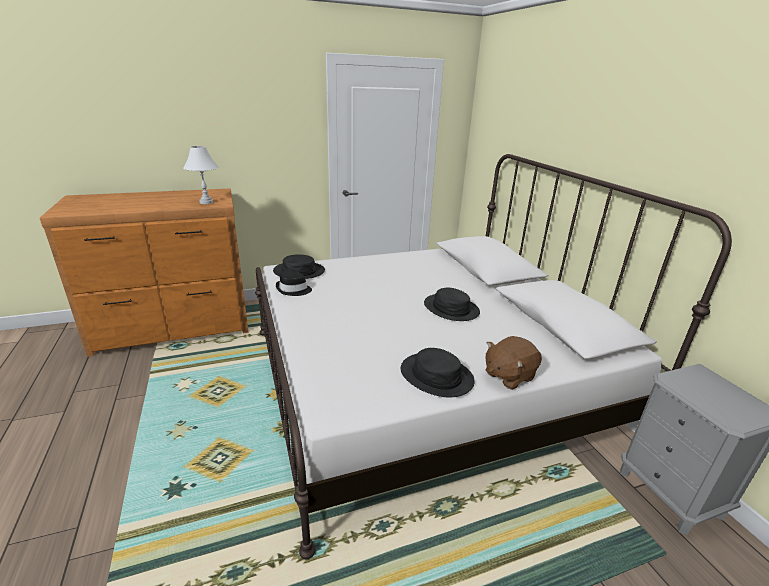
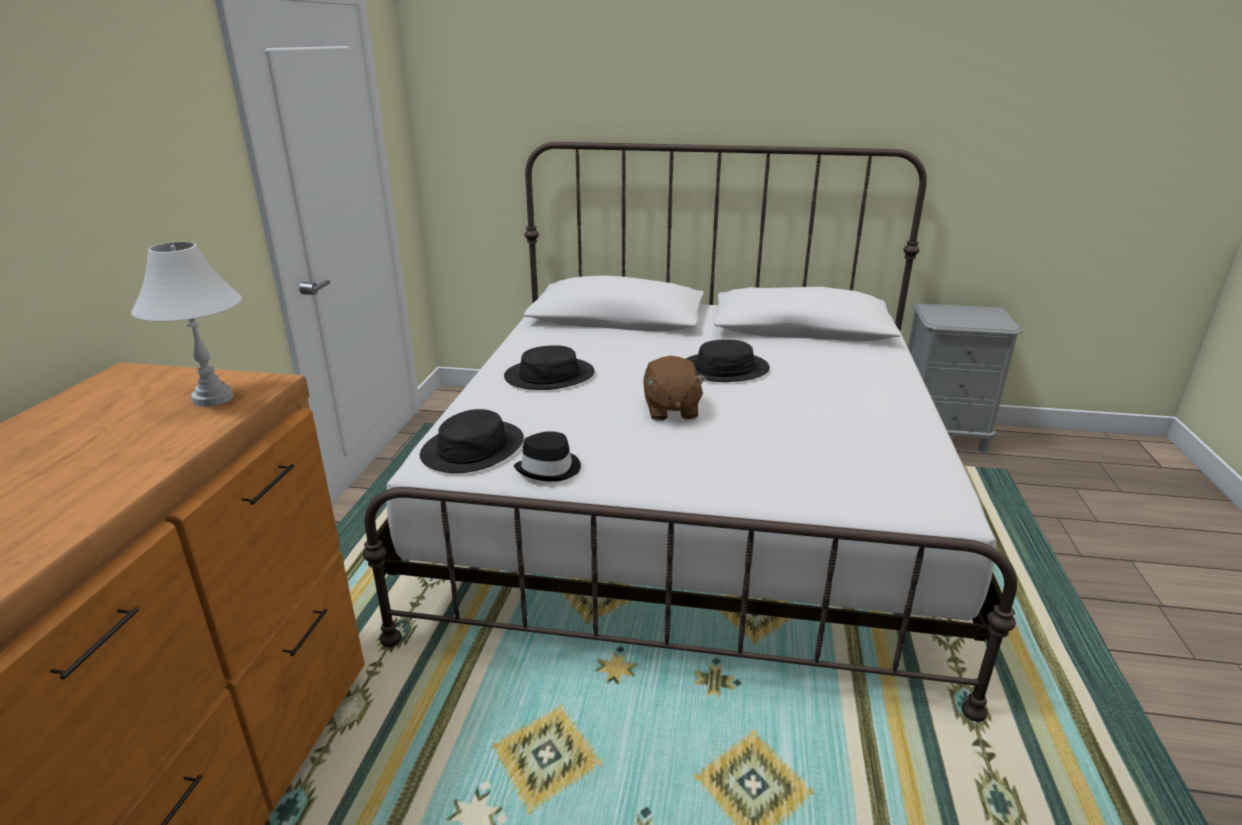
camera: 60 degrees left, 0 degrees up
black hat [401,348,475,398] -> black hat moved to [504,345,595,390]
brown plush toy [485,336,542,390] -> brown plush toy moved to [643,356,707,421]

